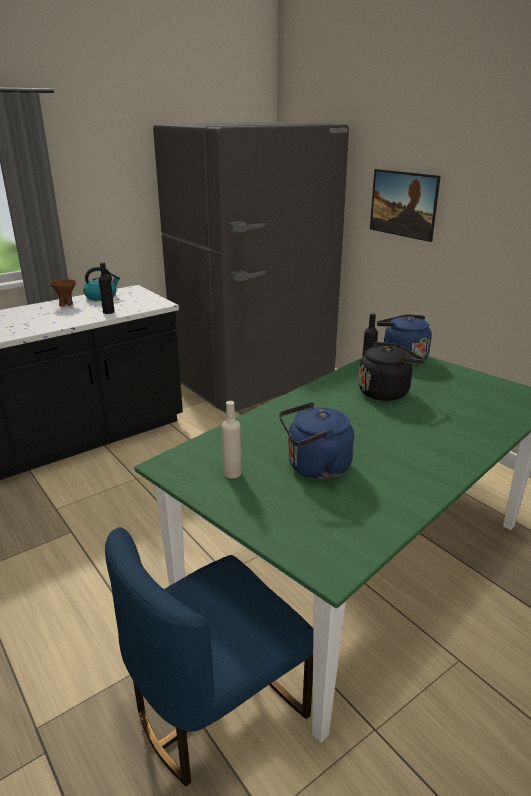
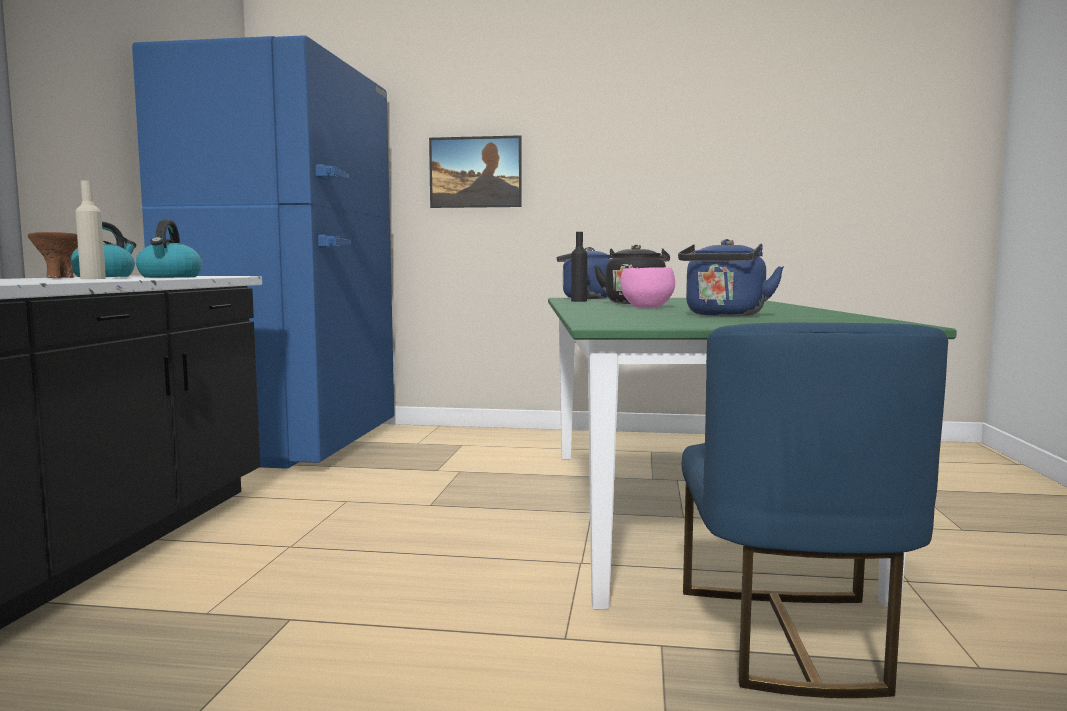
camera: 45 degrees left, 20 degrees down
black bottle [99,262,115,314] -> kettle [136,220,202,278]
grey fridge [153,122,349,413] -> blue fridge [132,35,394,469]
beige bottle [221,401,242,478] -> beige bottle moved to [75,180,106,279]
none -> pink bowl [620,267,675,308]

